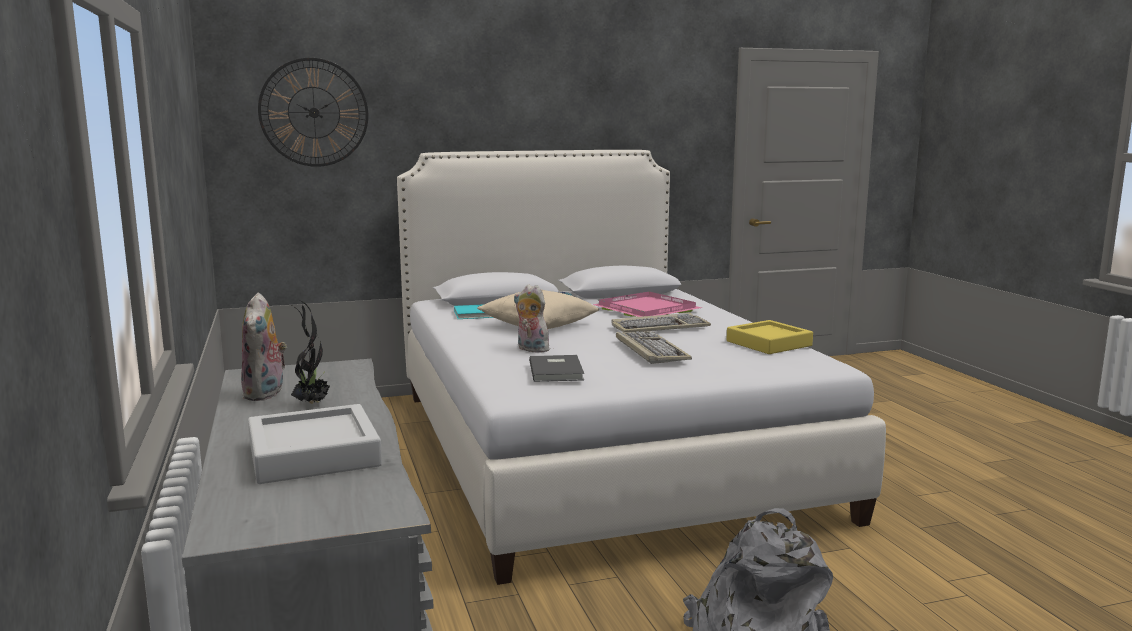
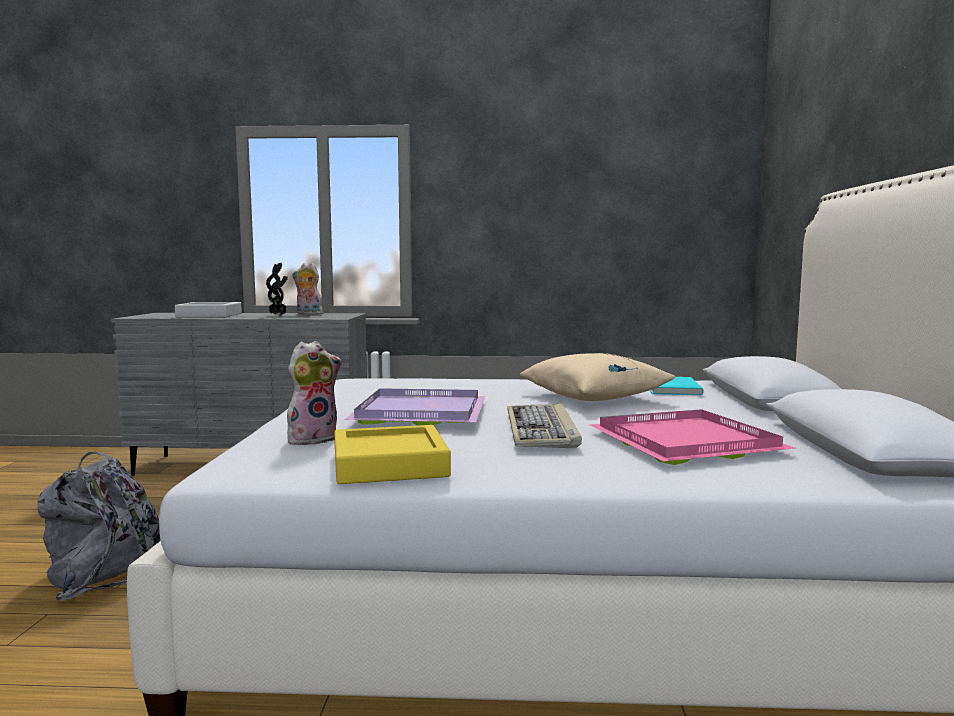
camera: 110 degrees right, 5 degrees down
wall clock [258,58,368,167] -> none
plush toy [514,284,549,353] -> plush toy moved to [287,341,342,445]
grey book [529,355,584,382] -> none
keyboard [616,331,692,364] -> purple tray [345,388,485,426]

